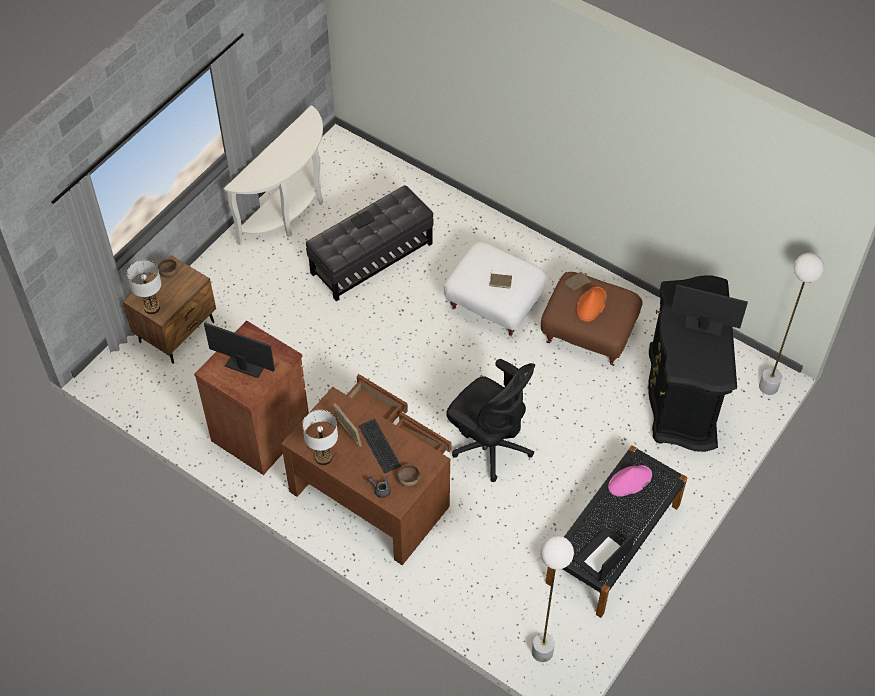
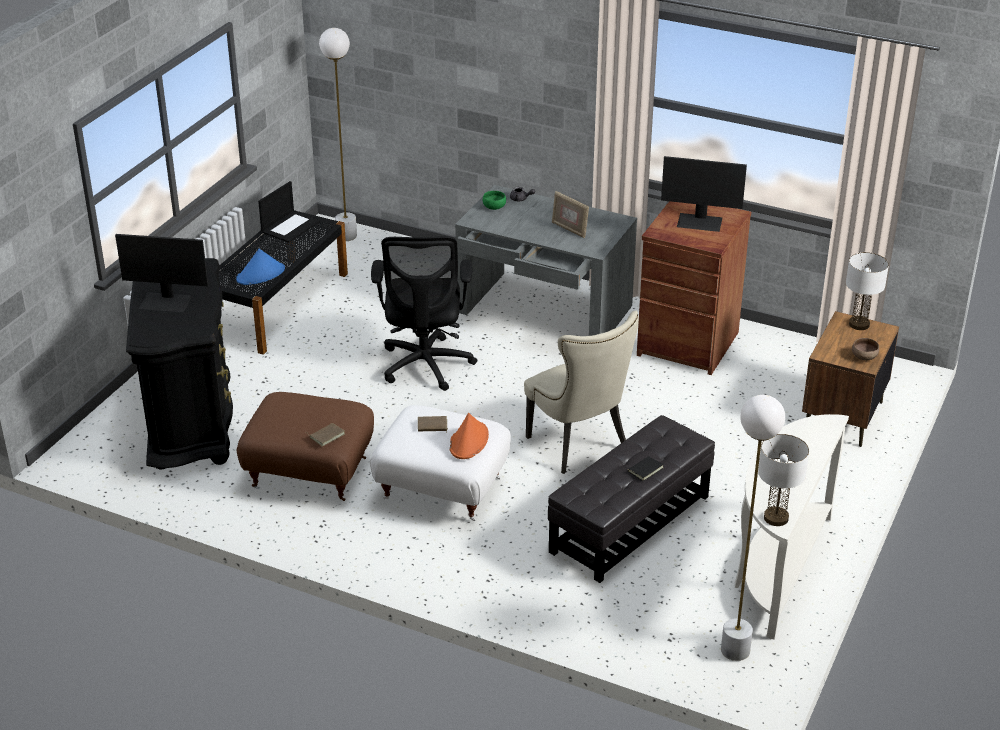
camera: 170 degrees right, 20 degrees down
brown desk [281,374,451,565] -> grey desk [455,185,637,336]
table lamp [302,410,338,465] -> table lamp moved to [758,434,809,526]
keyboard [358,419,401,473] -> none
brown bowl [397,464,420,486] -> green bowl [483,191,506,210]
black office chair [446,359,535,482] -> black office chair turned 120 degrees counterclockwise [371,236,478,391]
orange hat [577,287,607,322] -> orange hat moved to [450,413,489,459]
pink hat [608,465,652,497] -> blue hat [236,249,285,285]
white floor lamp [759,253,824,395] -> white floor lamp moved to [721,395,785,661]
none -> beige chair [524,311,639,474]

